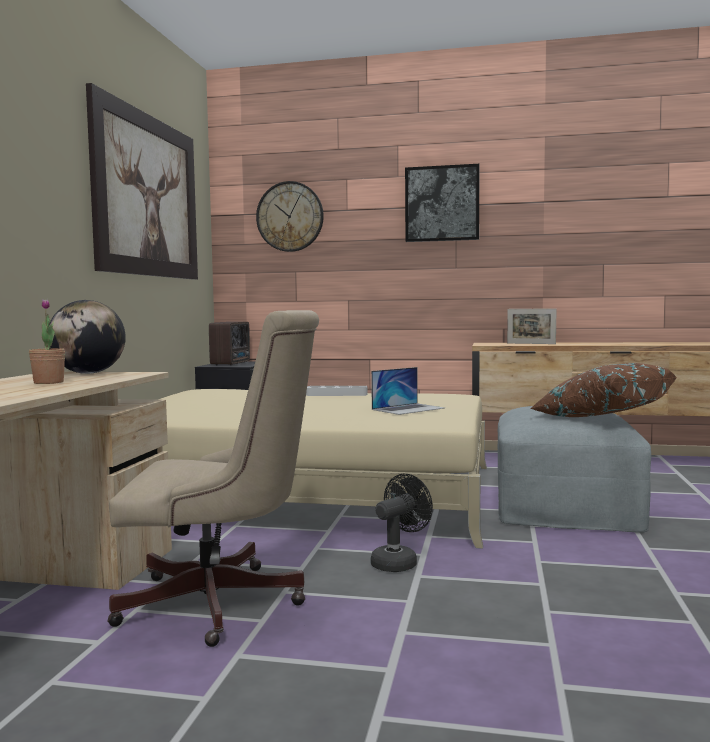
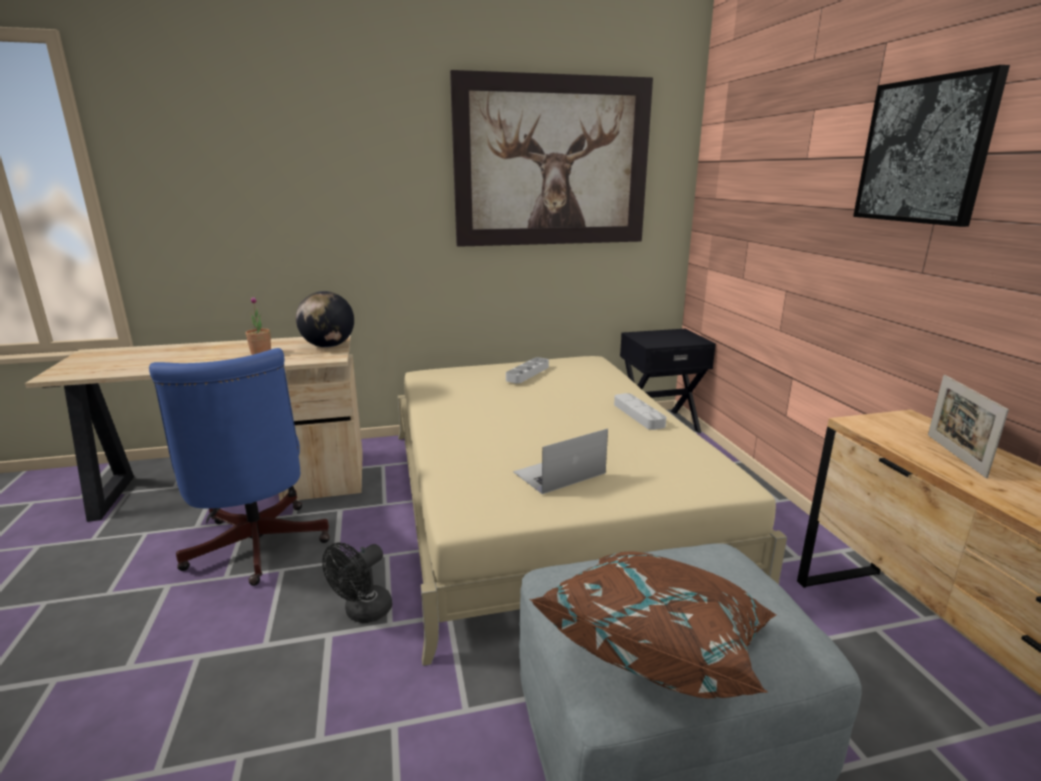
camera: 65 degrees right, 15 degrees up
beige office chair [107,310,319,647] -> blue office chair [149,348,330,586]
radio [209,322,250,365] -> none
wall clock [256,181,324,252] -> none
laptop [371,367,444,415] -> laptop turned 120 degrees clockwise [513,429,608,494]
black fan [371,474,433,572] -> black fan turned 105 degrees clockwise [322,542,392,623]
none -> grey tray [506,357,549,383]

